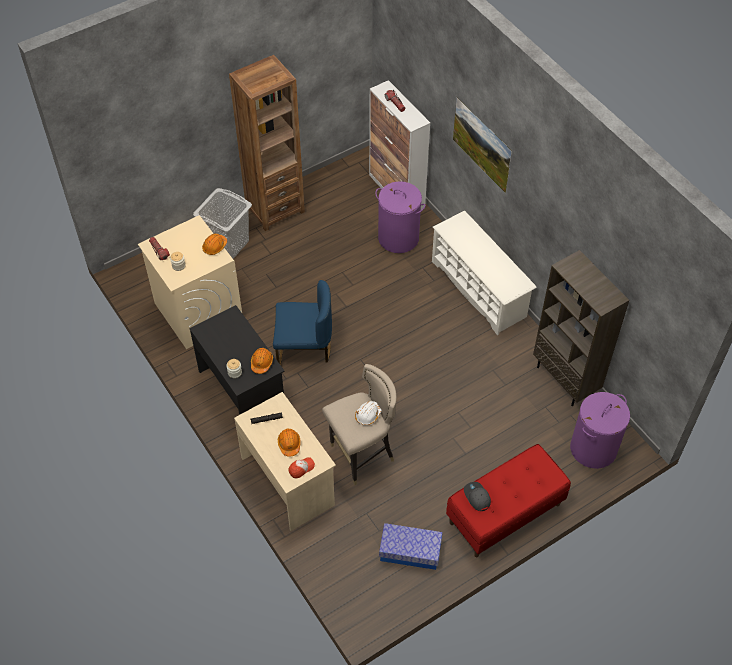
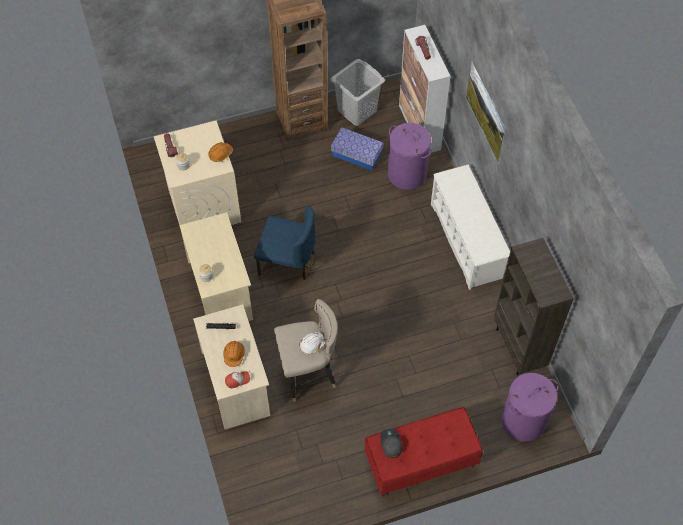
camera: 15 degrees right, 5 degrees up
black desk [189,305,285,415] -> beige desk [179,212,253,321]
grey laundry basket [193,188,252,259] -> grey laundry basket moved to [331,59,385,126]
orange hard hat [251,348,273,374] -> none
storage box [379,523,443,570] -> storage box moved to [331,127,383,170]

